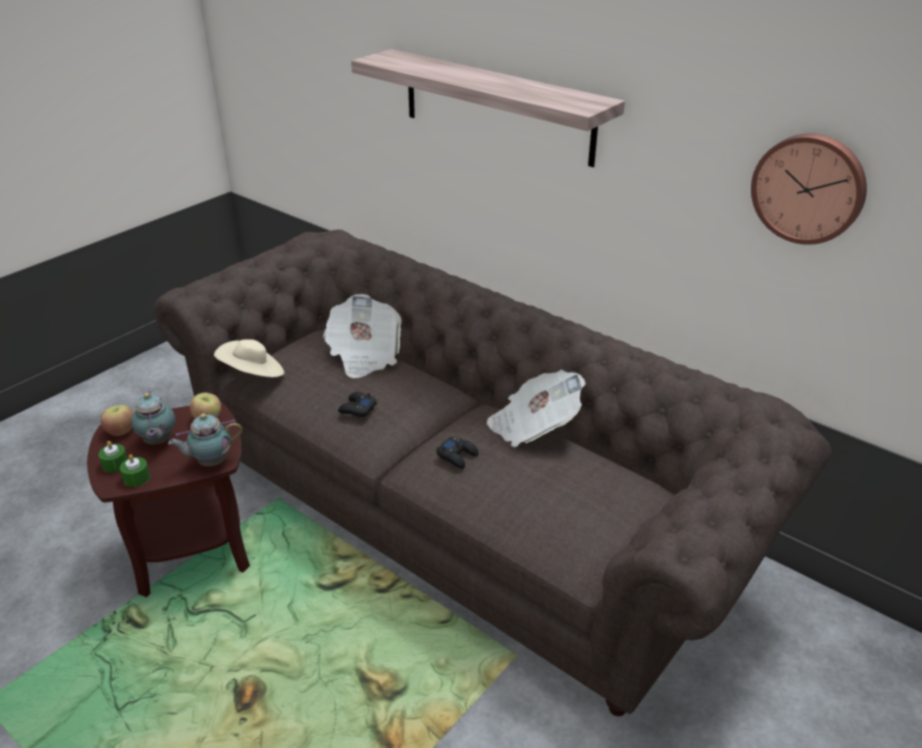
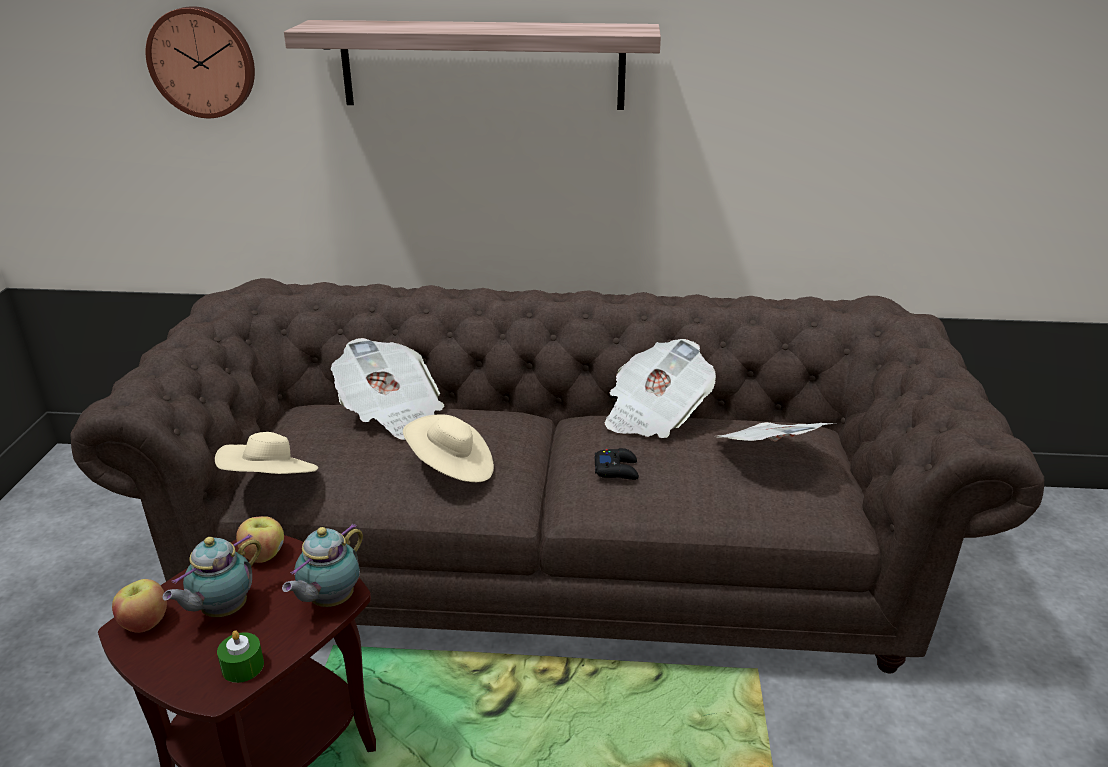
camera: 35 degrees left, 5 degrees down
green candle [98,441,128,473] -> none
teapot [131,390,176,444] -> teapot turned 90 degrees clockwise [163,534,261,617]
black game controller [338,392,377,417] -> beige hat [403,415,494,482]
wall clock [751,133,867,245] -> wall clock moved to [146,6,255,118]
none -> newspaper [717,422,835,442]

